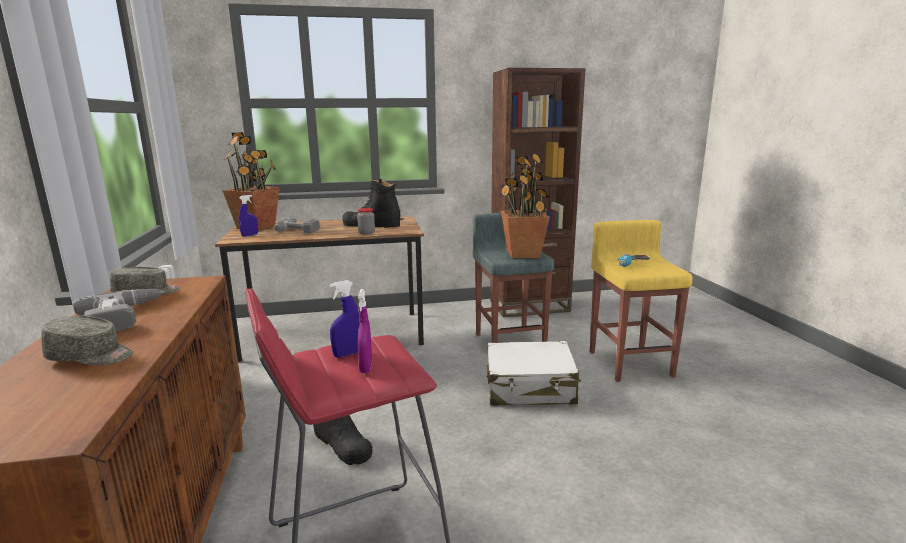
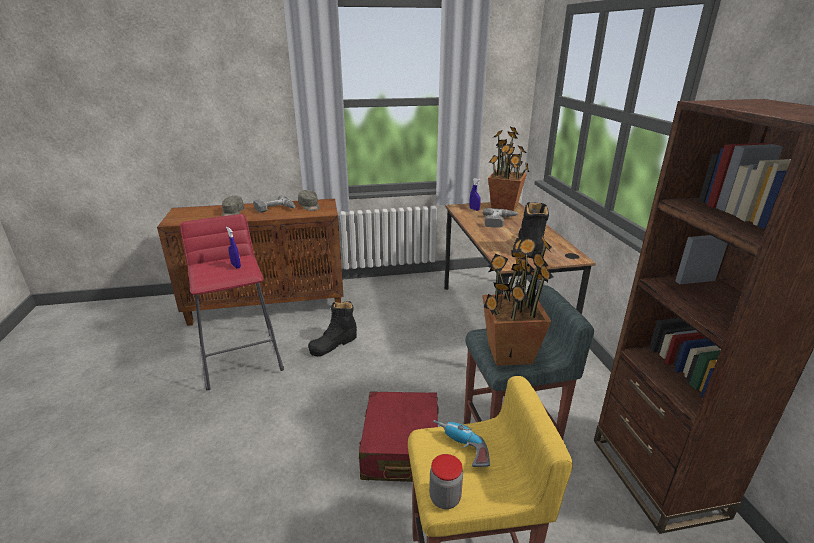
camera: 90 degrees right, 10 degrees up
jar [357,208,375,235] -> jar moved to [429,454,463,509]
purple spray bottle [358,289,372,373] -> none
white suitcase [486,341,581,406] -> red suitcase [359,392,439,482]

